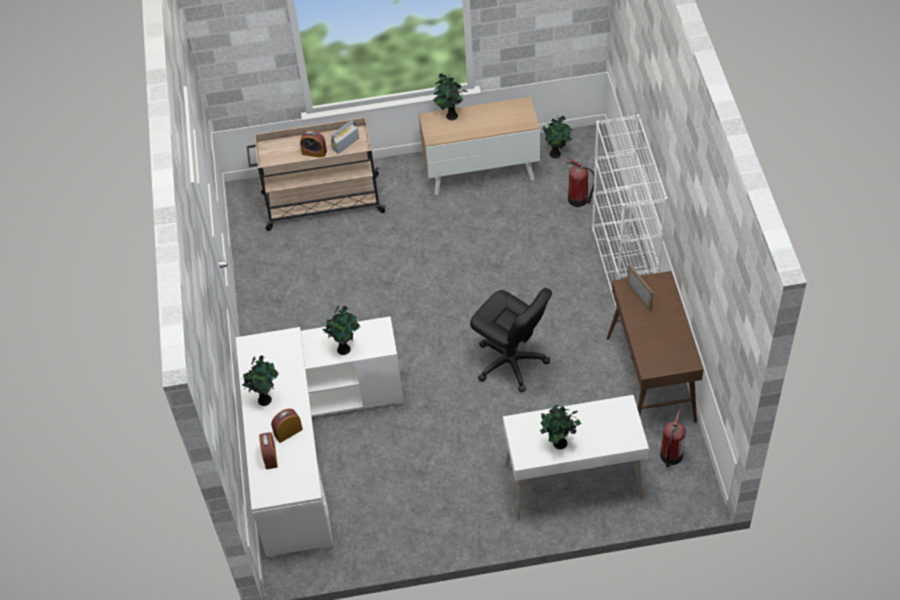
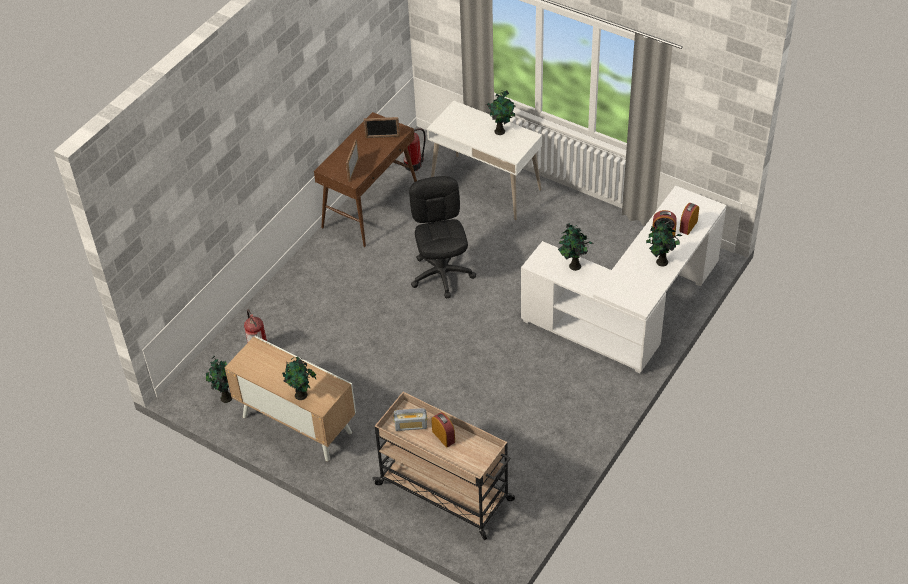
camera: 140 degrees left, 5 degrees down
white bookcase [592,114,668,311] -> none
none -> picture frame [364,117,400,138]

